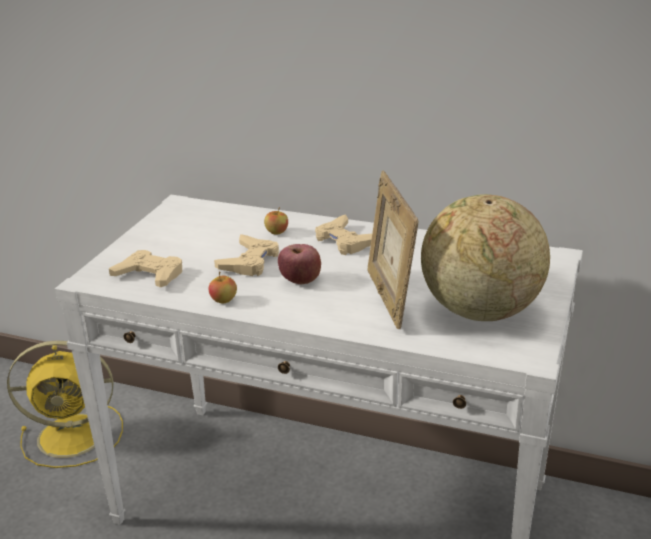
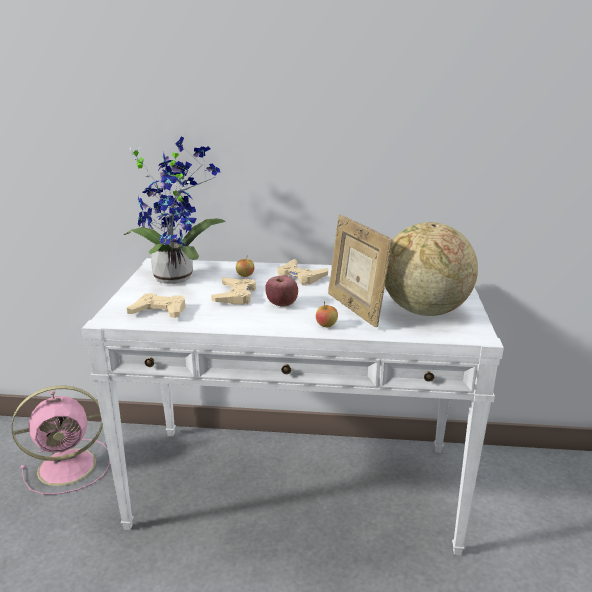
camera: 15 degrees left, 5 degrees down
yellow fan [7,340,123,468] -> pink fan [12,385,110,495]
apple [209,272,237,304] -> apple moved to [316,302,338,327]
none -> potted plant [124,137,225,284]

